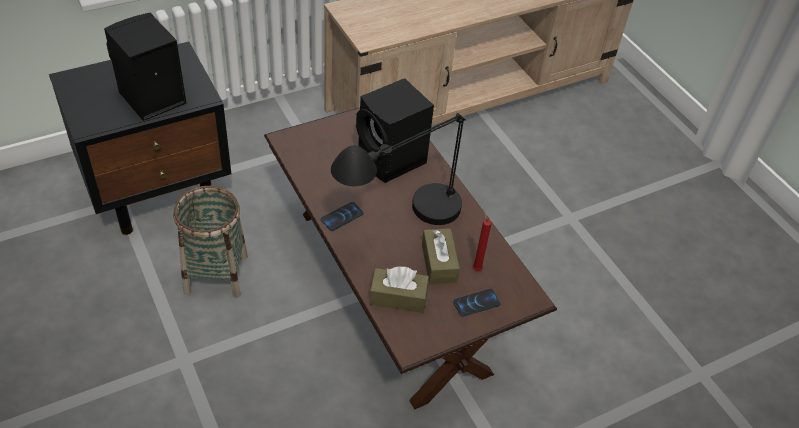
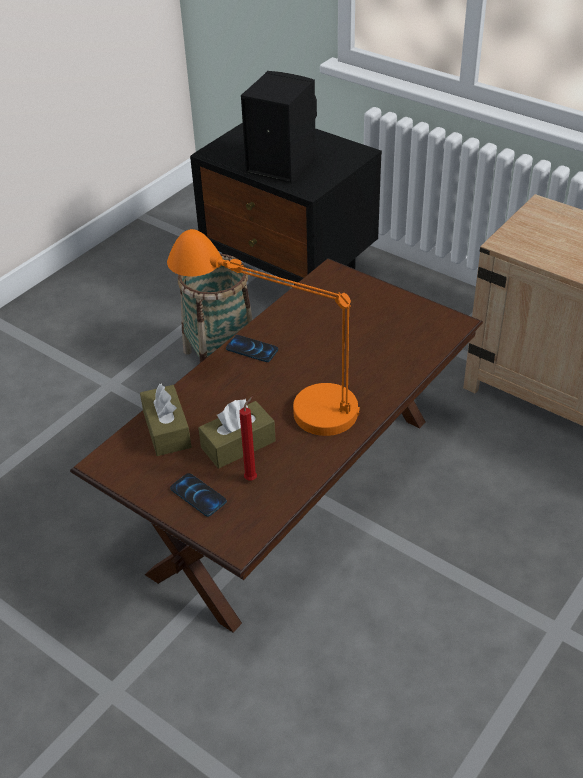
camera: 70 degrees right, 5 degrees down
black table lamp [331,113,466,225] -> orange table lamp [167,229,360,436]
black speaker [356,78,434,183] -> none

